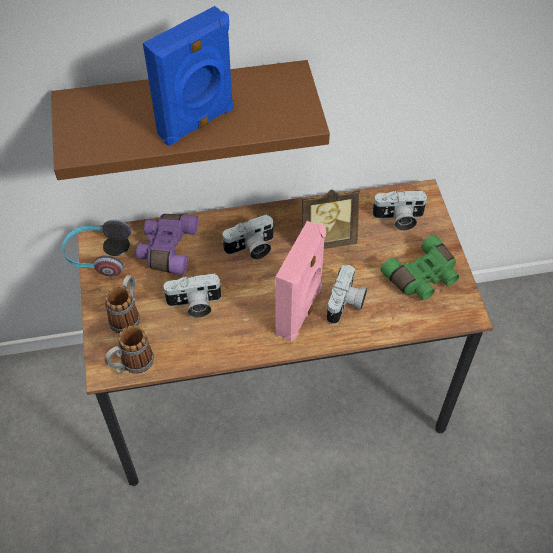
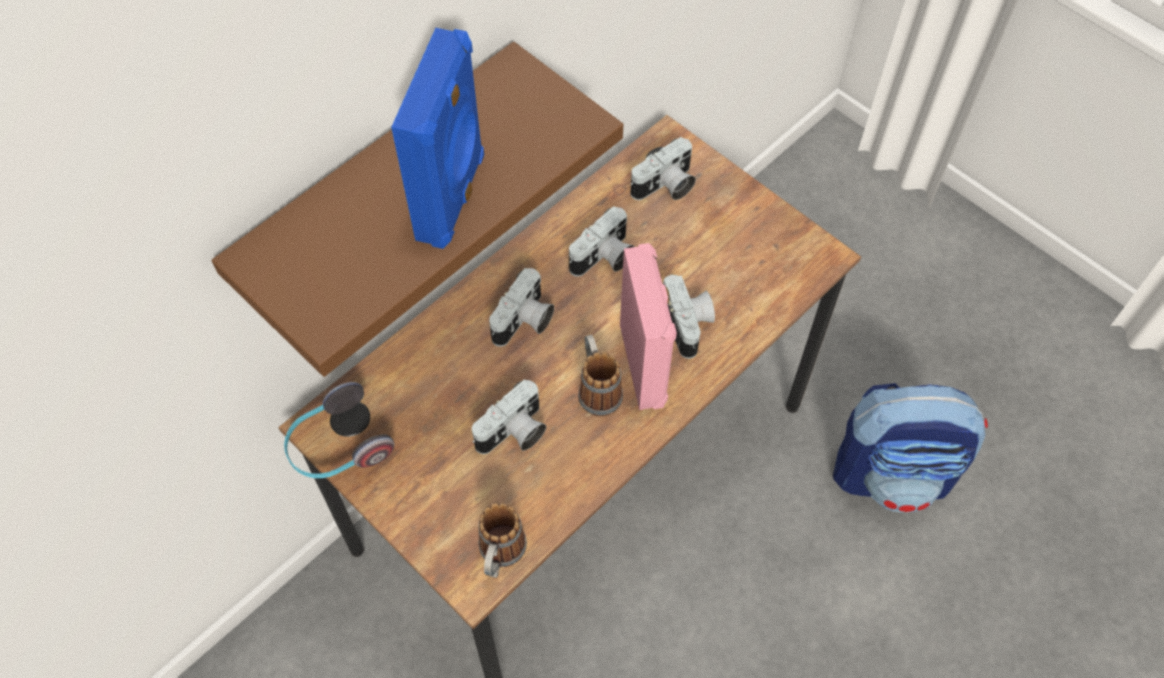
camera: 35 degrees left, 5 degrees up
mug [105,275,140,333] -> mug moved to [578,335,623,416]
purple binoculars [136,214,199,275] -> none
picture frame [302,189,360,249] -> camera [569,206,635,277]
green binoculars [380,235,459,300] -> none
none -> backpack [833,383,988,512]

